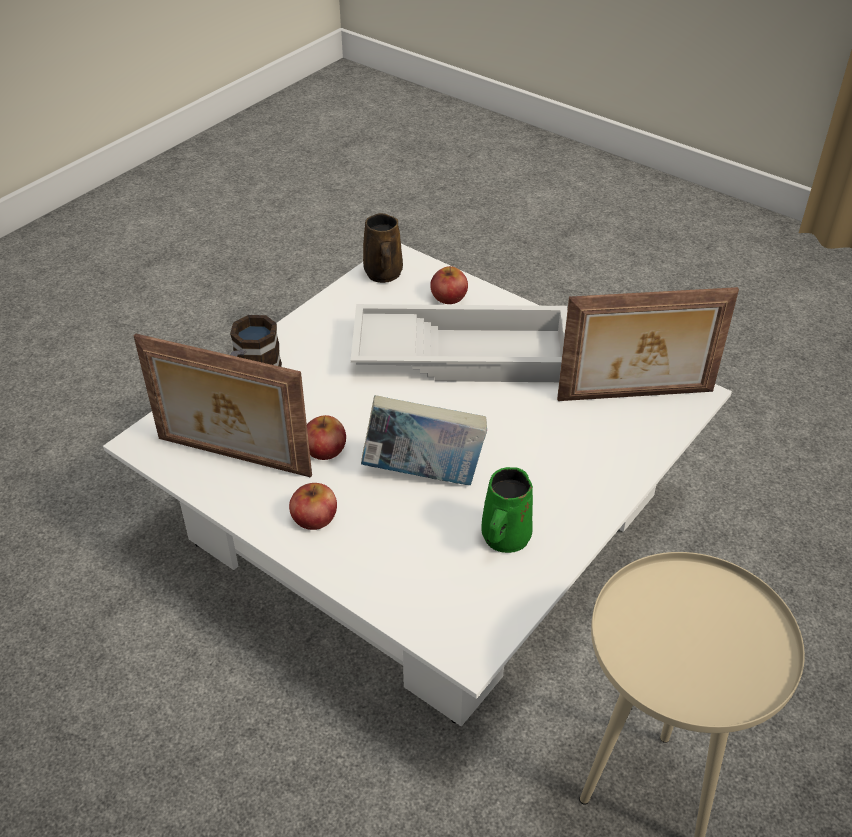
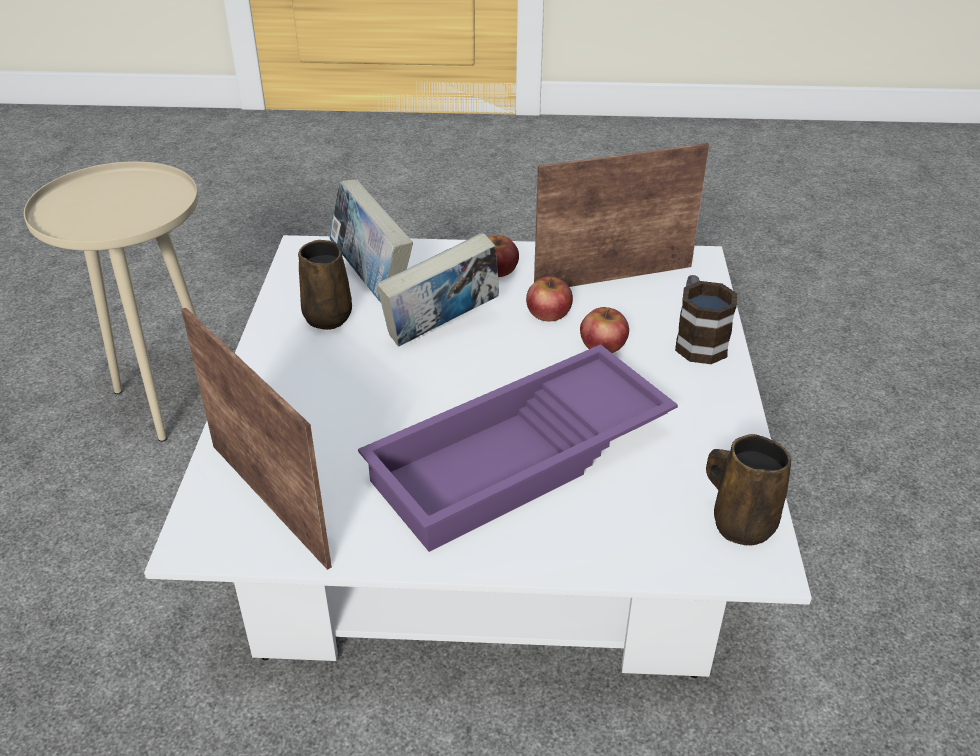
camera: 145 degrees right, 5 degrees down
white tray [351,304,567,382] -> purple tray [358,344,678,552]
apple [430,266,468,304] -> apple moved to [580,307,629,353]
green mug [481,467,533,553] -> brown mug [298,240,352,330]
picture frame [557,287,739,401] -> picture frame turned 90 degrees clockwise [181,308,332,570]
none -> book [329,180,413,303]

